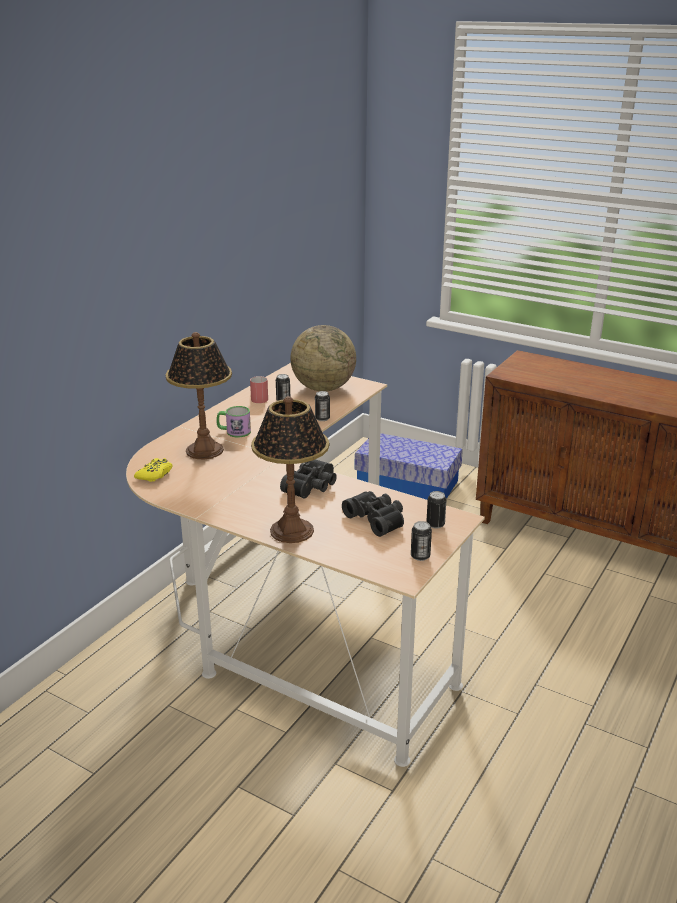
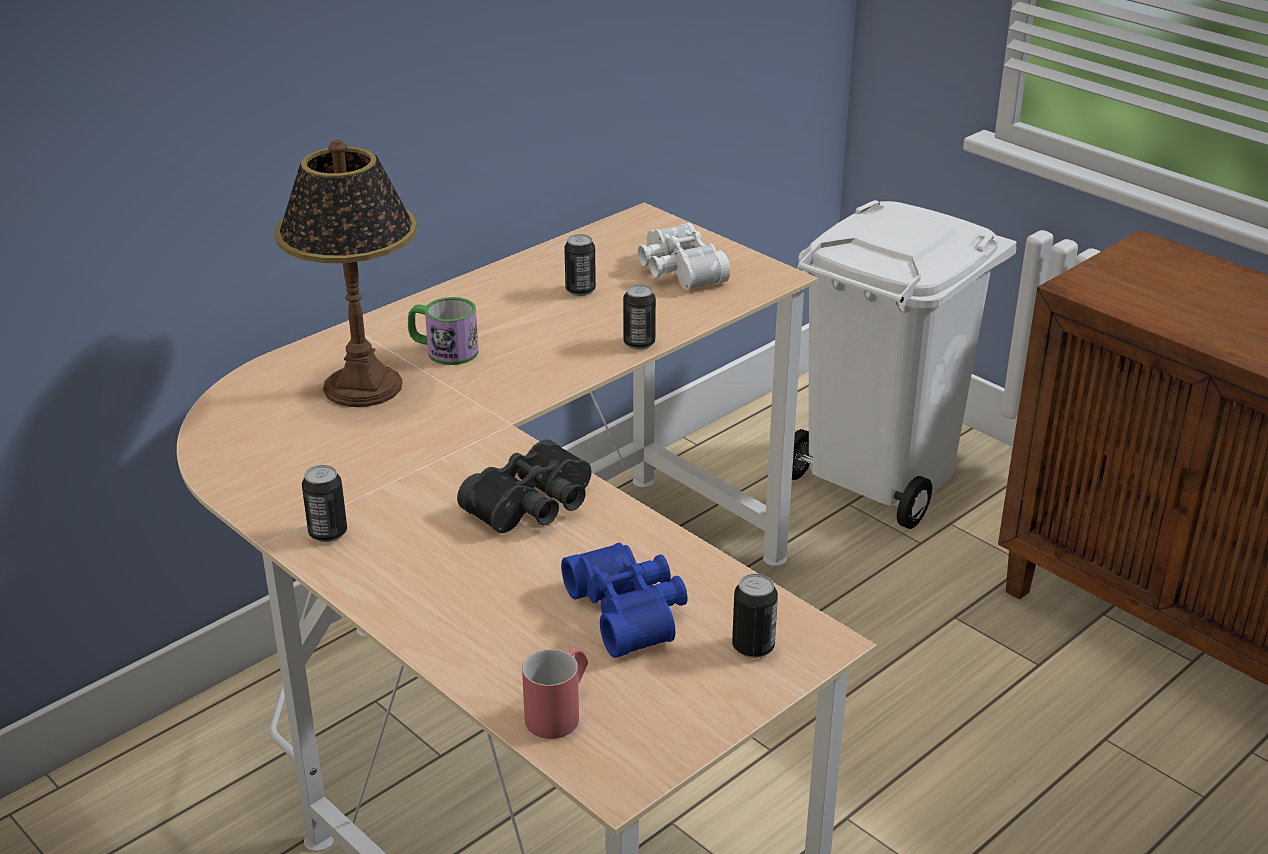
camera: 15 degrees right, 5 degrees up
yellow game controller [134,458,173,482] -> none
red mug [250,376,268,403] -> red mug moved to [522,648,588,739]
table lamp [251,396,329,543] -> none
globe [290,325,356,391] -> white binoculars [638,223,730,290]
black binoculars [342,491,404,537] -> blue binoculars [561,543,688,658]
storage box [355,433,463,500] -> white trash can [792,200,1017,529]
can [411,521,432,561] -> can moved to [302,465,347,542]

